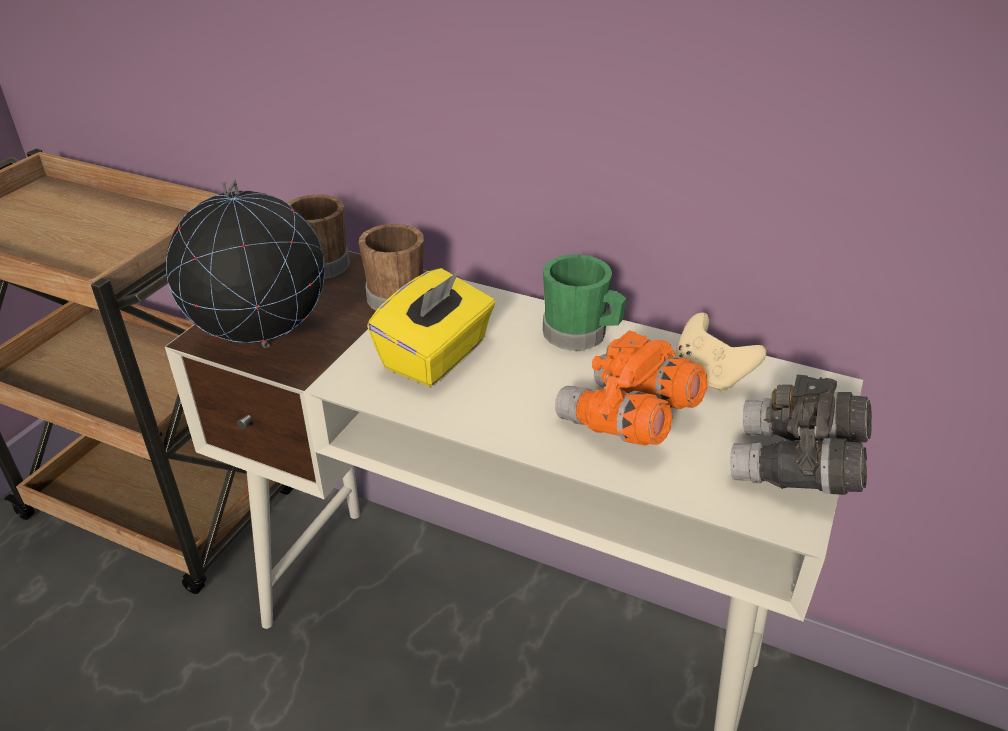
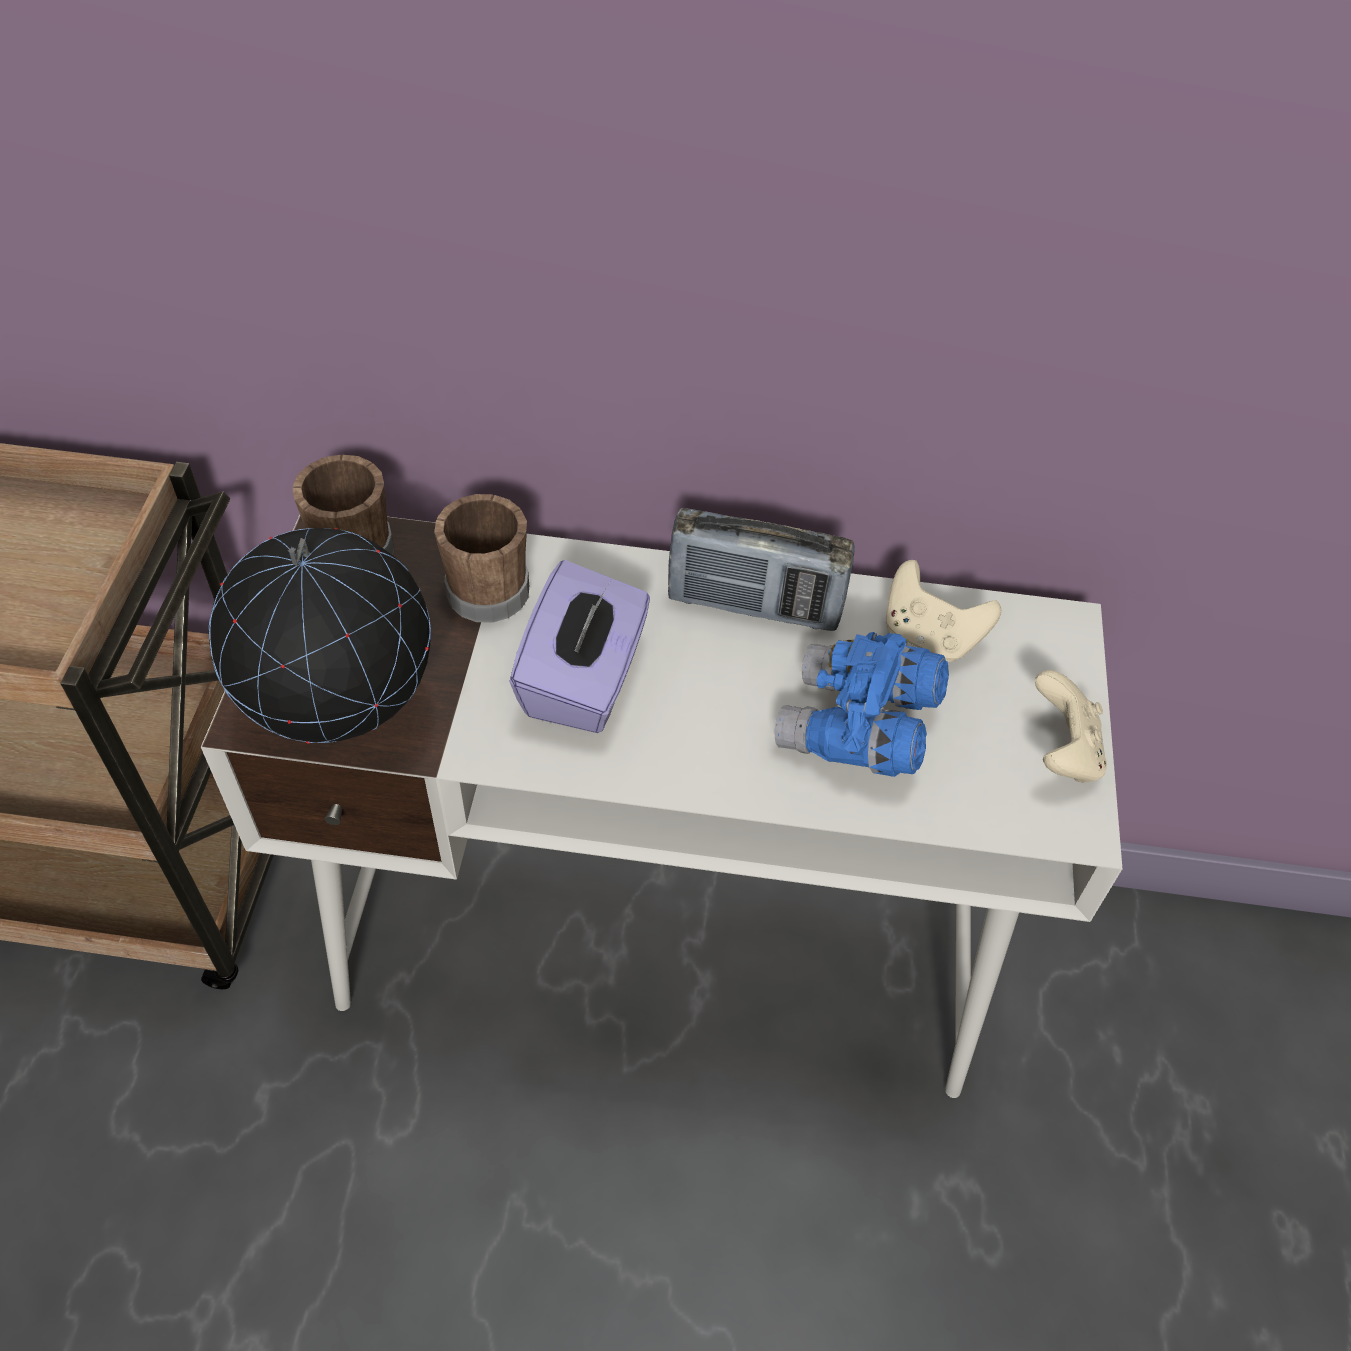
camera: 20 degrees left, 15 degrees up
yellow tissue box [367,268,495,386] -> purple tissue box [509,560,650,733]
green mug [543,254,627,351] -> radio [668,508,855,631]
orange binoculars [555,330,708,446] -> blue binoculars [775,632,949,777]
grey binoculars [730,375,872,495] -> beige game controller [1035,670,1107,783]

